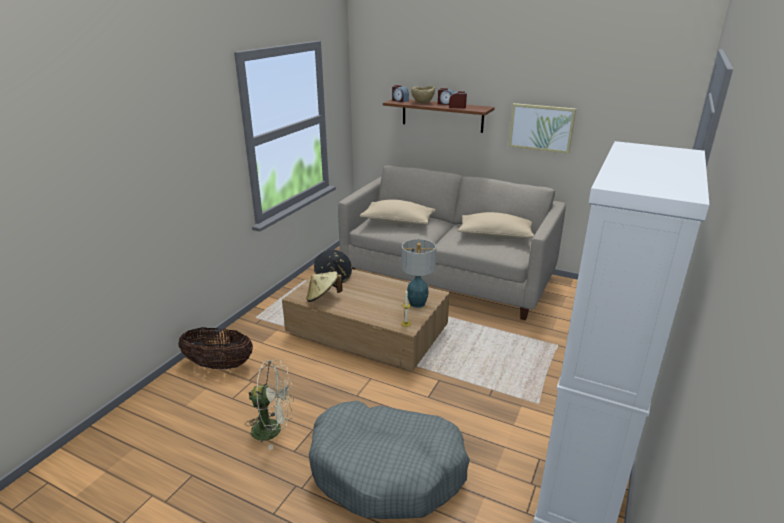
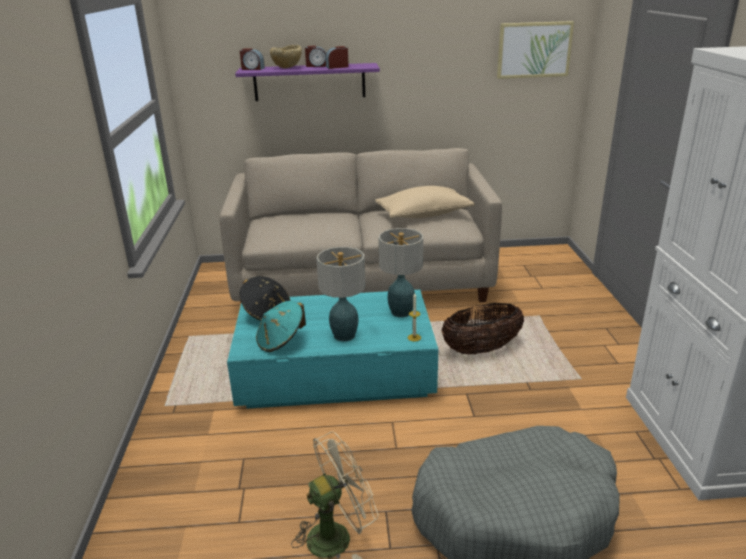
camera: 30 degrees left, 0 degrees up
basket [178,327,253,369] -> basket moved to [442,303,524,354]
brown coffee table [282,269,449,371] -> turquoise coffee table [227,290,438,409]
beige hat [306,271,343,302] -> turquoise hat [256,301,306,352]
beige pillow [360,200,436,225] -> none
brown shelf [383,100,495,133] -> purple shelf [235,63,380,101]
picture [509,103,576,154] -> picture moved to [497,21,574,79]
none -> table lamp [316,247,366,341]

